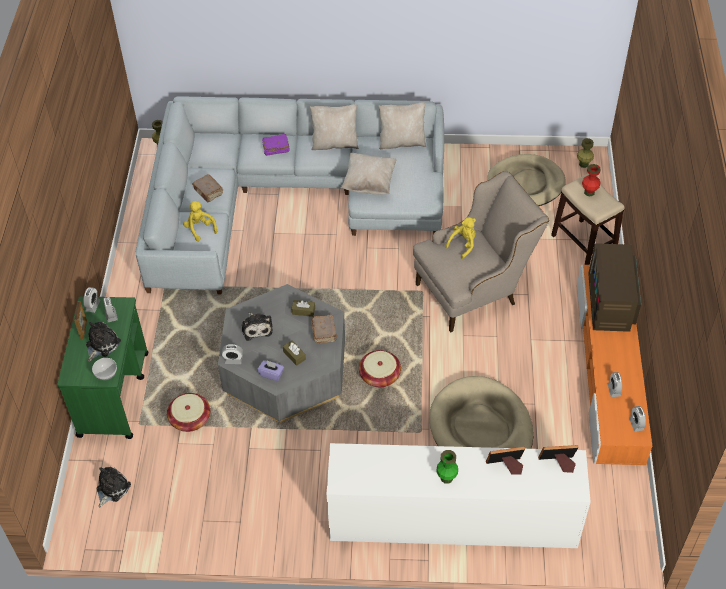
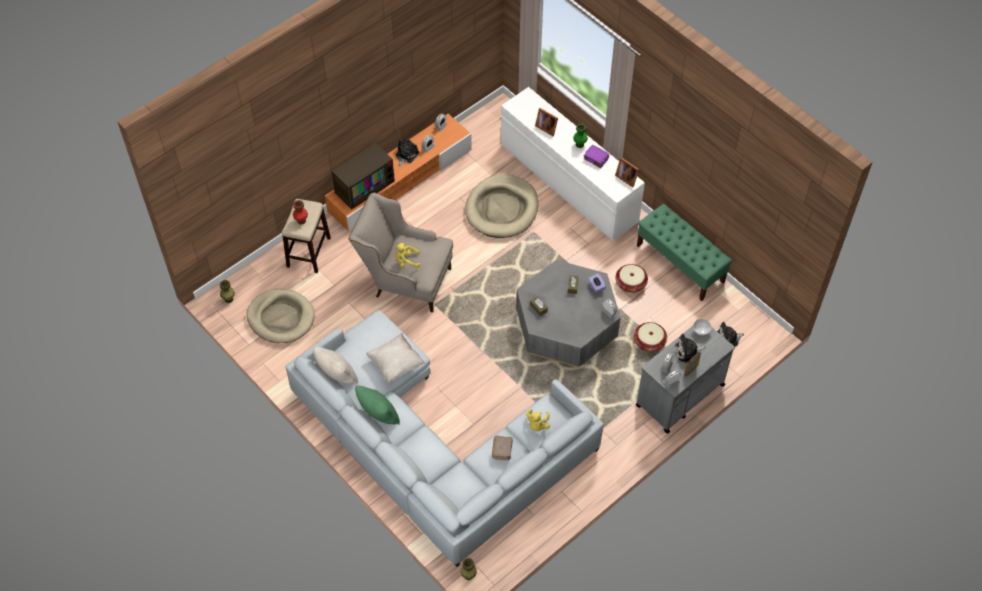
camera: 135 degrees left, 5 degrees up
green cart [57,296,149,439] -> grey cart [636,326,735,433]
plush toy [242,312,273,341] -> plush toy moved to [396,139,419,166]
purple book [262,134,290,156] -> purple book moved to [583,145,609,168]
beige pillow [310,105,359,150] -> green pillow [355,386,400,424]
brown book [311,315,337,344] -> none
basket [359,350,401,387] -> basket moved to [616,264,648,293]
picture frame [538,445,579,473] -> picture frame moved to [615,157,639,187]
none -> green bench [637,204,732,301]

